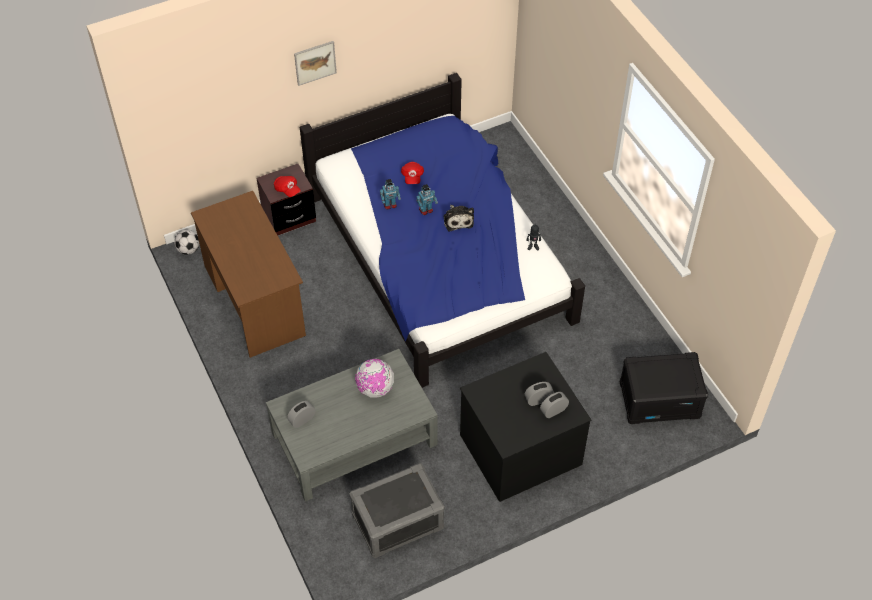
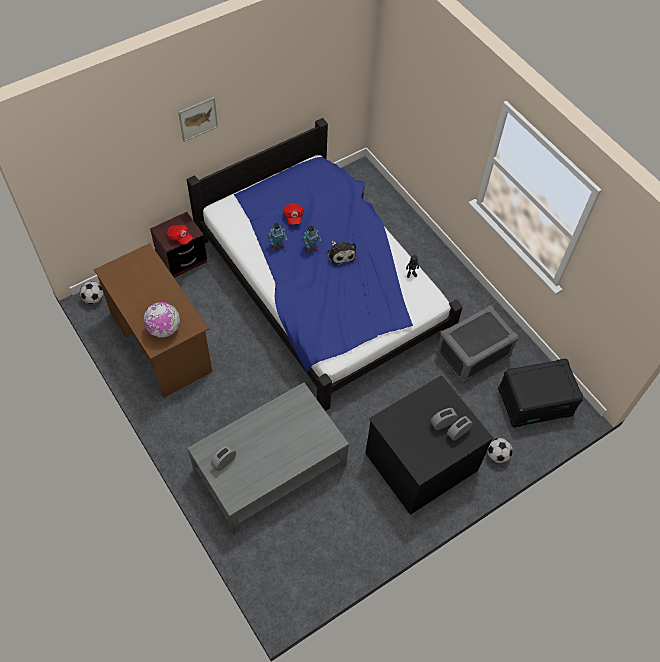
camera: 10 degrees left, 5 degrees up
grey storage box [350,463,445,558] -> grey storage box moved to [436,305,519,384]
globe [355,359,394,398] -> globe moved to [144,302,180,338]
none -> football [487,438,513,463]

